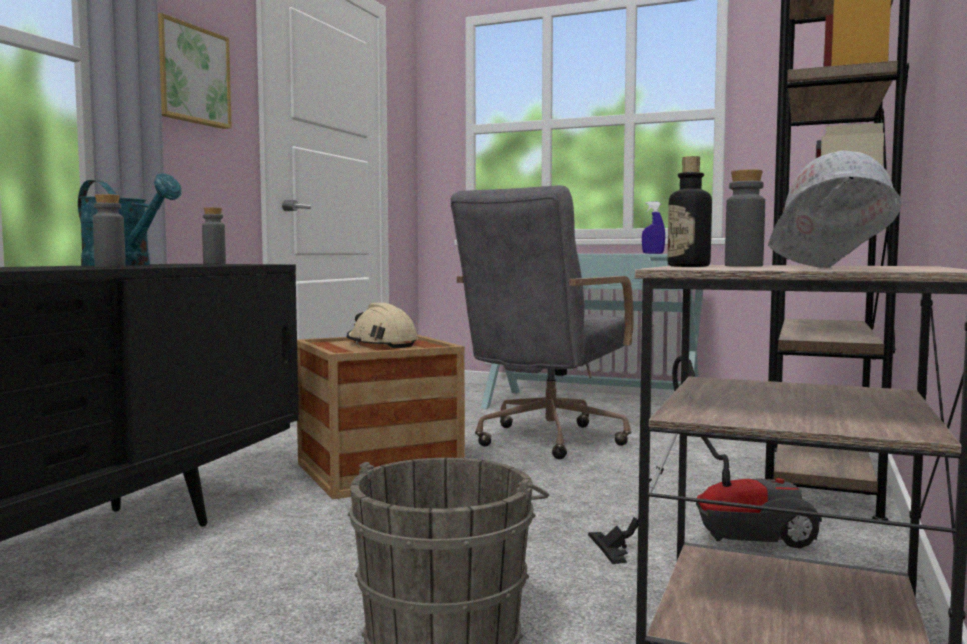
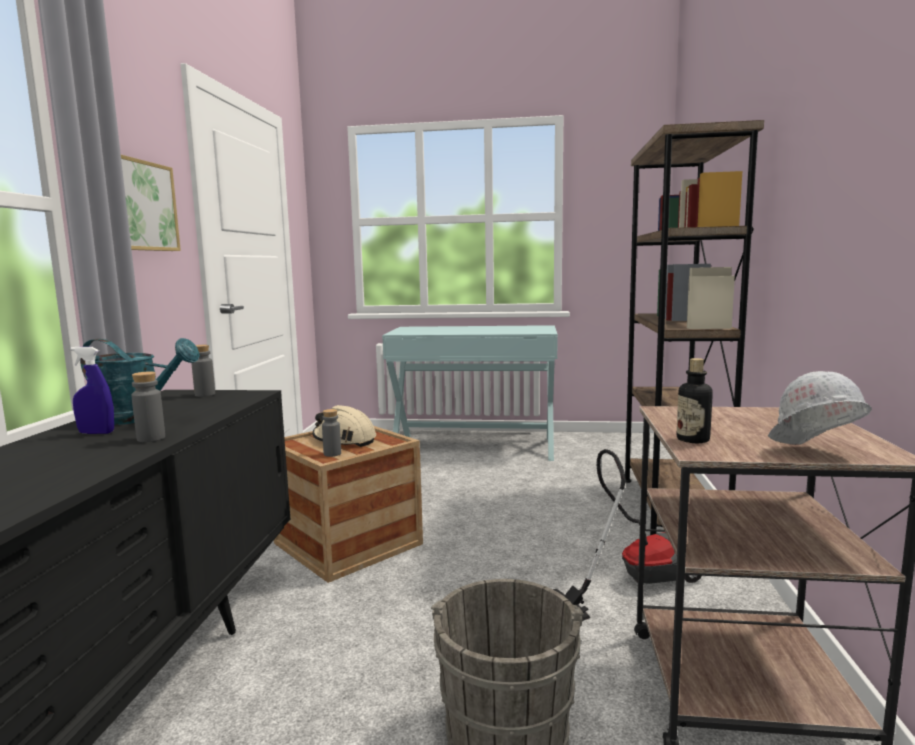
camera: 15 degrees left, 5 degrees up
grey office chair [451,185,634,459] -> none
blue spray bottle [642,202,665,254] -> blue spray bottle moved to [70,347,114,434]
grey bottle [725,169,765,267] -> grey bottle moved to [322,409,341,457]

